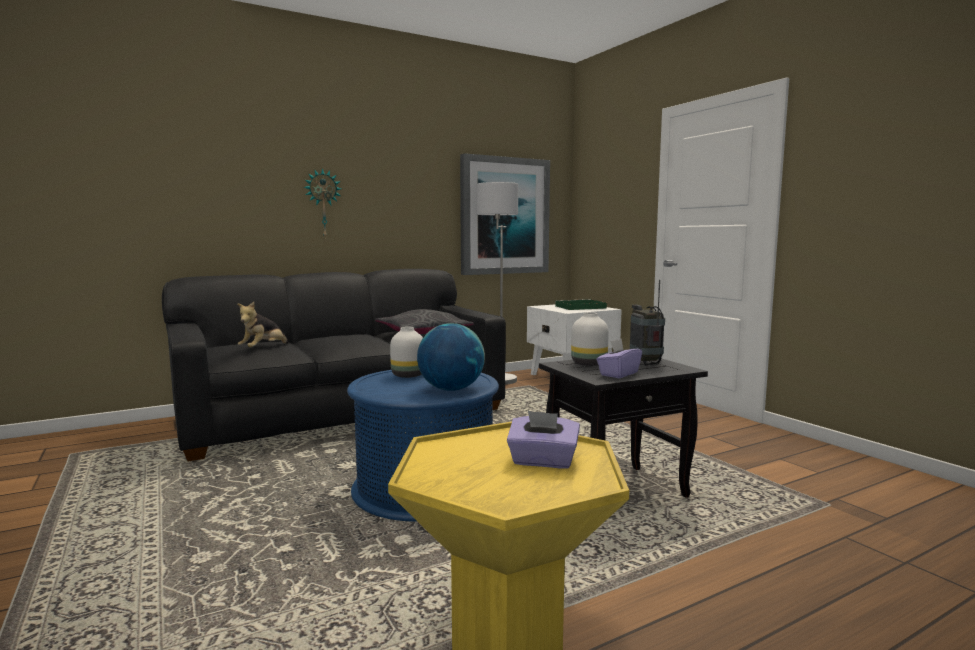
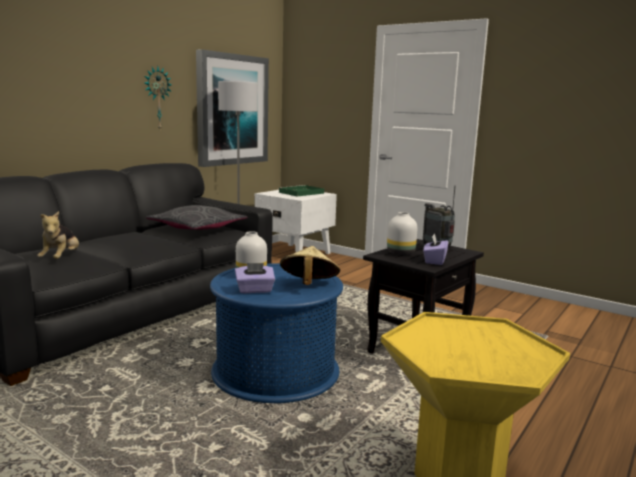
camera: 25 degrees left, 5 degrees up
wall clock [304,168,341,237] -> wall clock moved to [144,67,172,129]
globe [417,323,485,391] -> beige hat [280,246,340,285]
purple tissue box [507,411,580,468] -> purple tissue box moved to [235,263,275,293]

